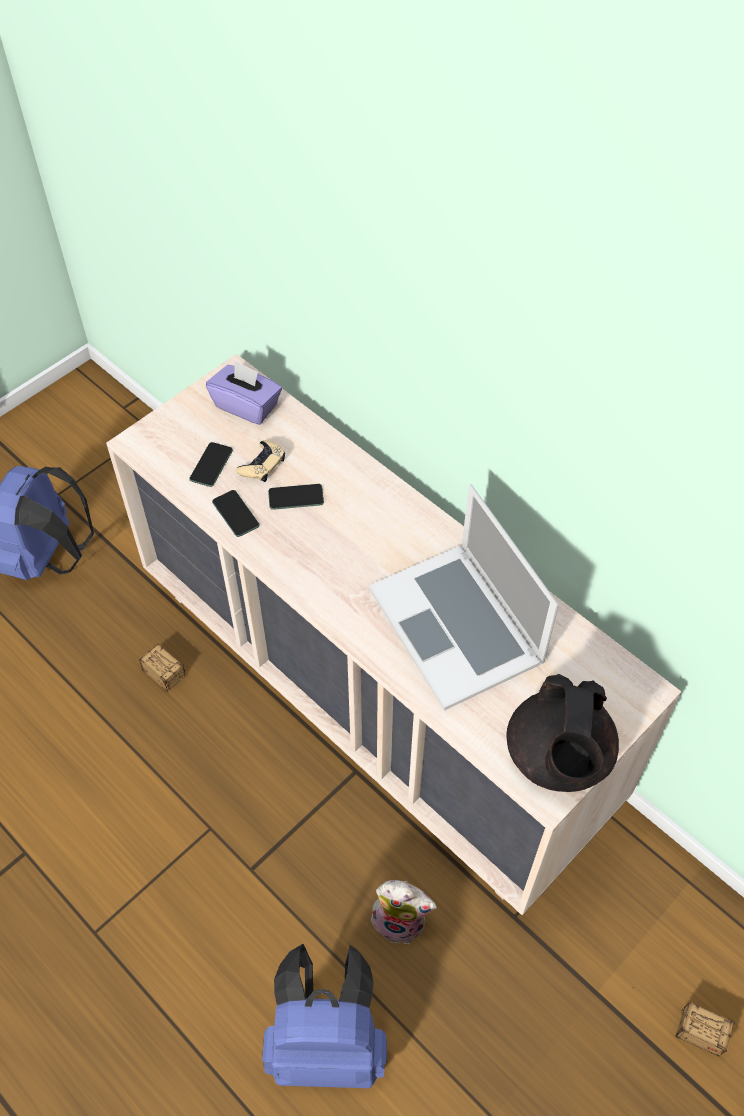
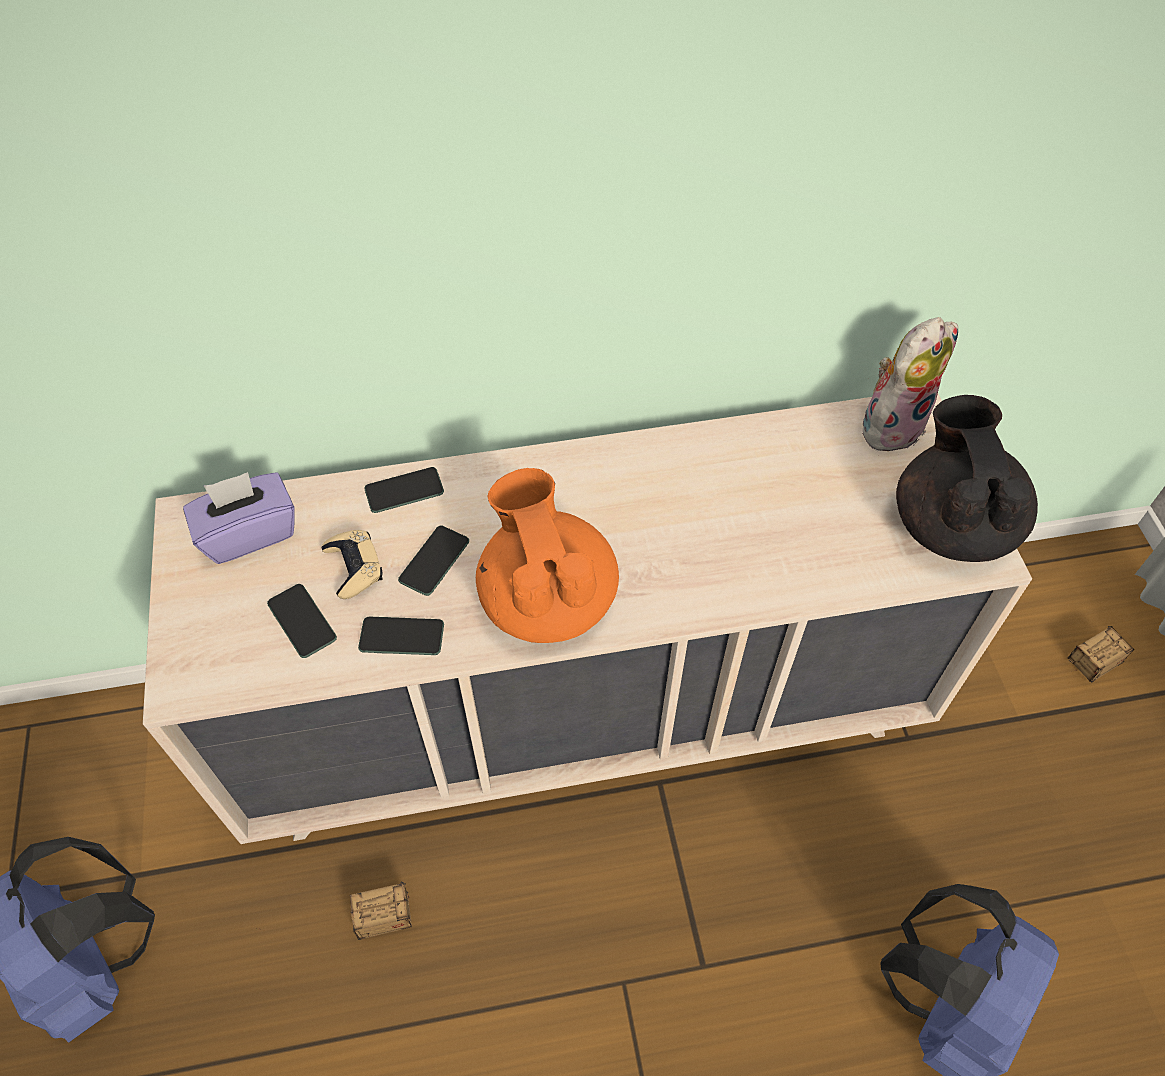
camera: 55 degrees left, 0 degrees up
laptop [369,484,559,711] -> none
plush toy [371,880,437,944] -> plush toy moved to [863,317,958,452]
black teapot [507,674,619,792] -> black teapot turned 135 degrees counterclockwise [896,395,1038,562]
none -> phone [365,467,444,513]
none -> orange teapot [476,468,619,643]

